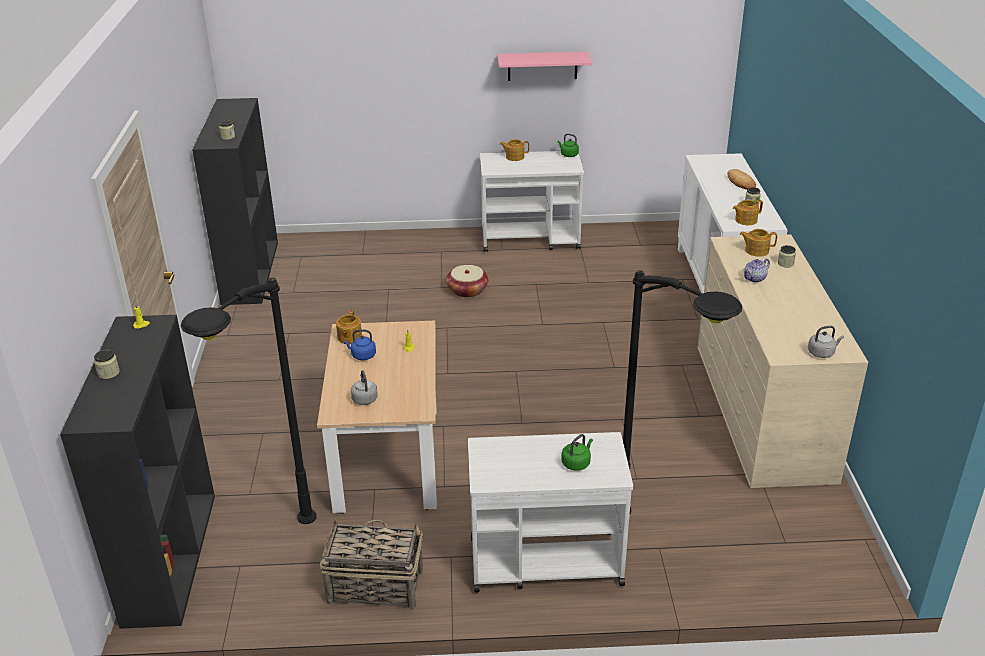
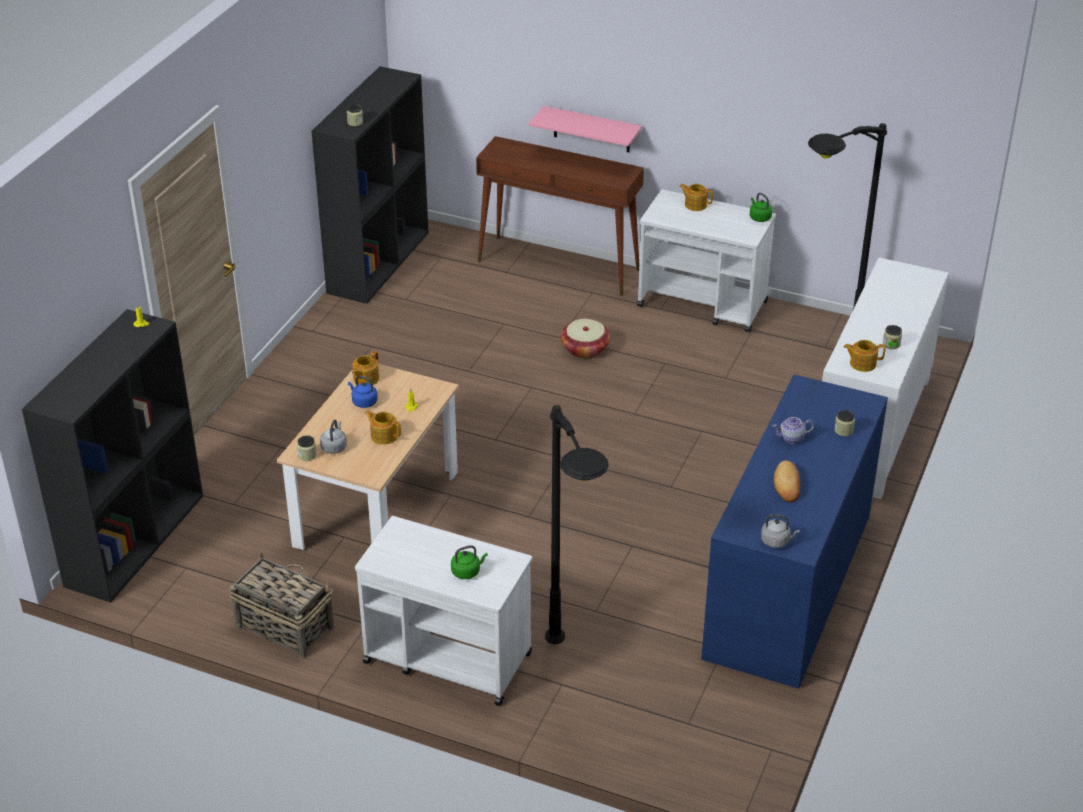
camera: 25 degrees right, 5 degrees up
jar [94,350,120,379] -> jar moved to [297,435,317,461]
black floor lamp [181,278,317,524] -> black floor lamp moved to [808,123,887,309]
pink shelf [497,52,592,81] -> pink shelf moved to [529,106,642,152]
beige dresser [698,234,868,488] -> blue dresser [701,375,888,689]
bread [727,169,756,190] -> bread moved to [774,460,800,502]
teapot [740,229,777,257] -> teapot moved to [365,411,401,445]
none -> brown console table [476,136,644,296]

